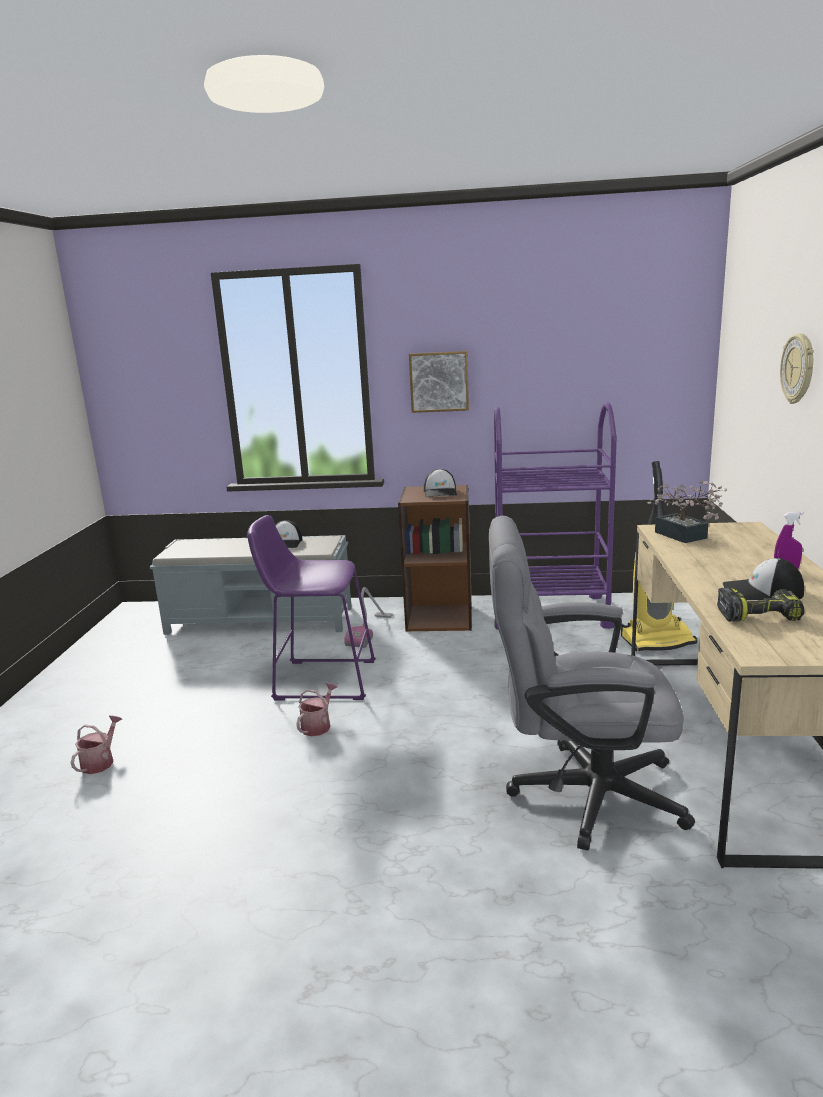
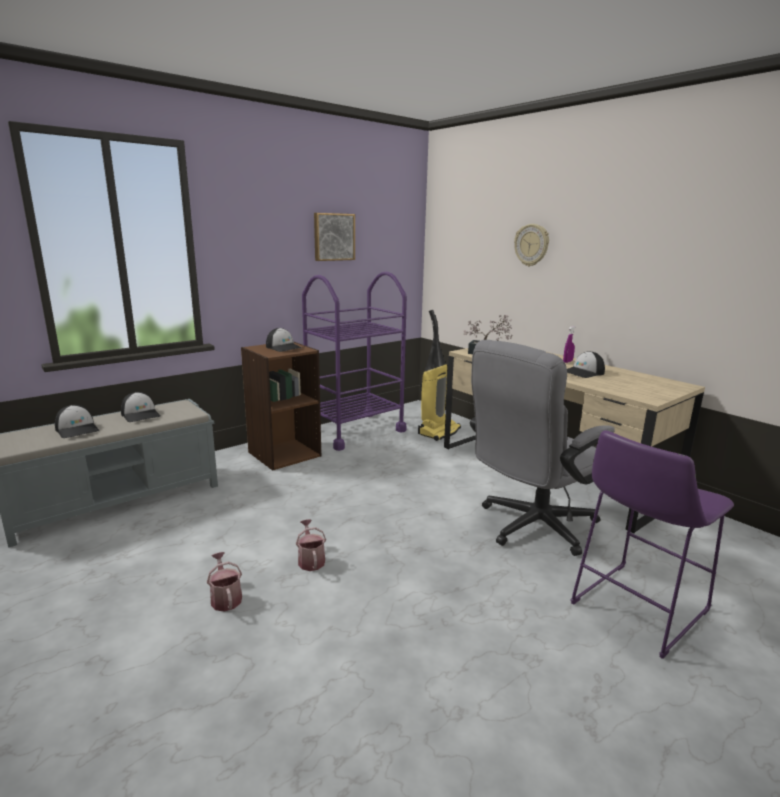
camera: 45 degrees left, 0 degrees up
watering can [70,715,122,774] -> watering can moved to [207,552,242,612]
purple stool [247,515,376,701] -> purple stool moved to [570,430,734,659]
vacuum cleaner [344,587,393,648] -> none
picture [409,351,469,413] -> picture moved to [314,213,355,261]
power drill [717,588,805,622] -> none
none -> cap [55,405,99,438]

